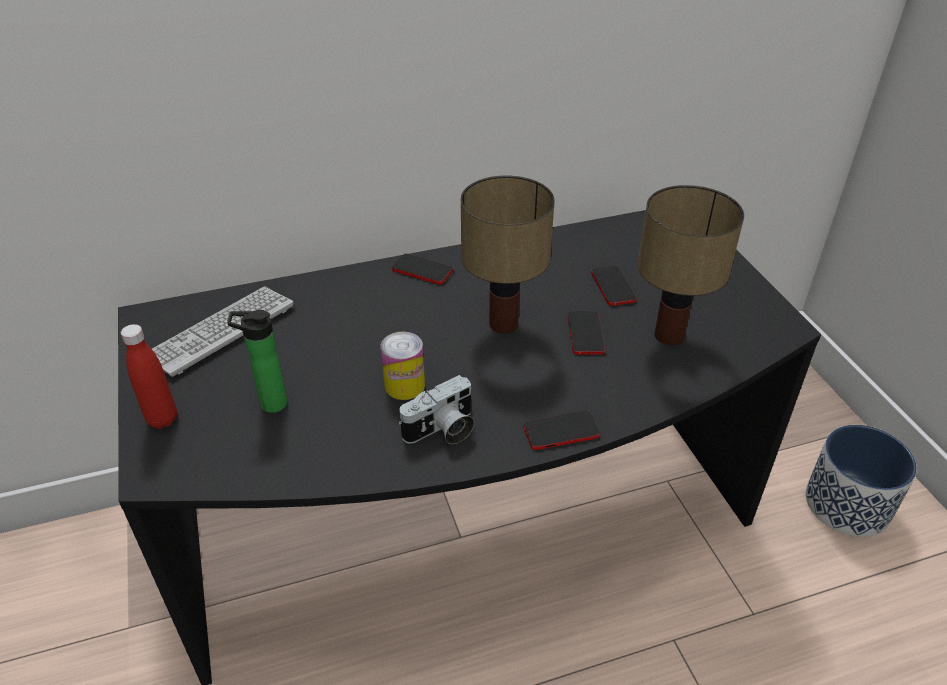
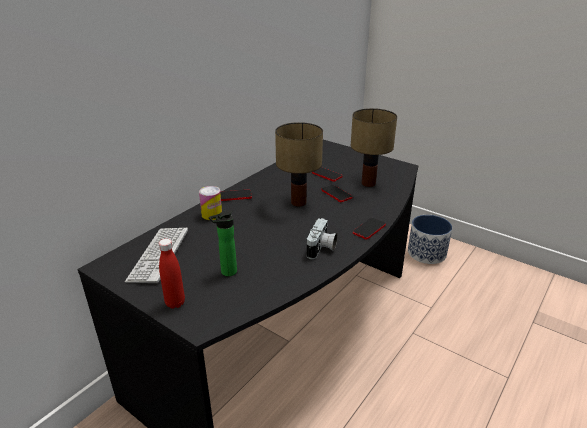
camera: 35 degrees left, 10 degrees down
can [381,331,425,400] -> can moved to [199,186,222,220]

